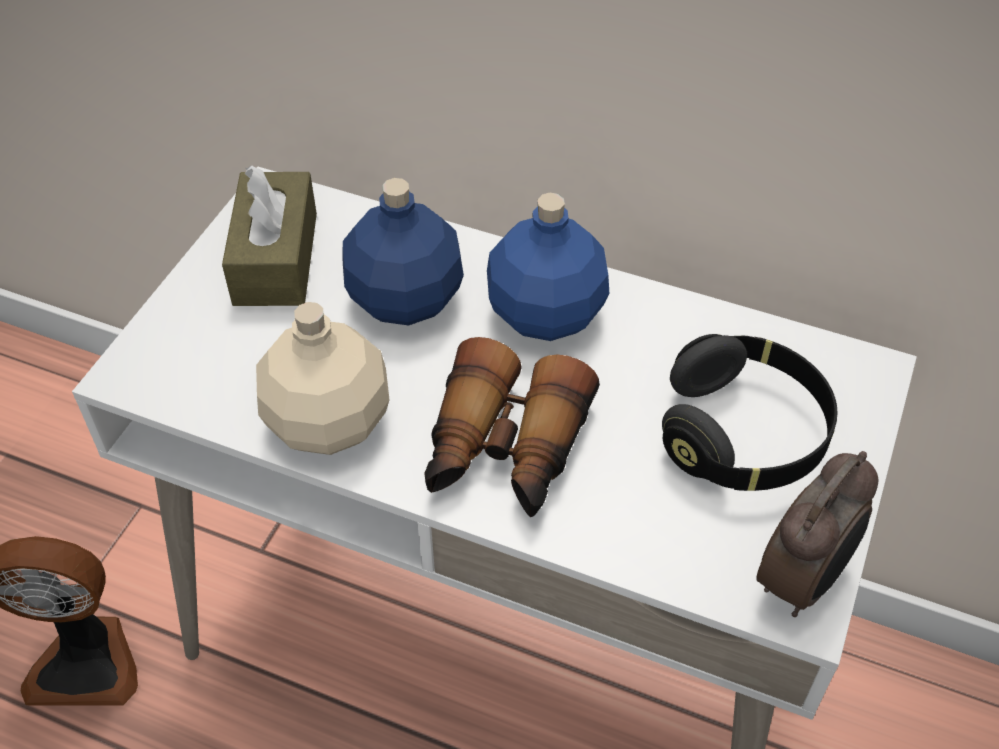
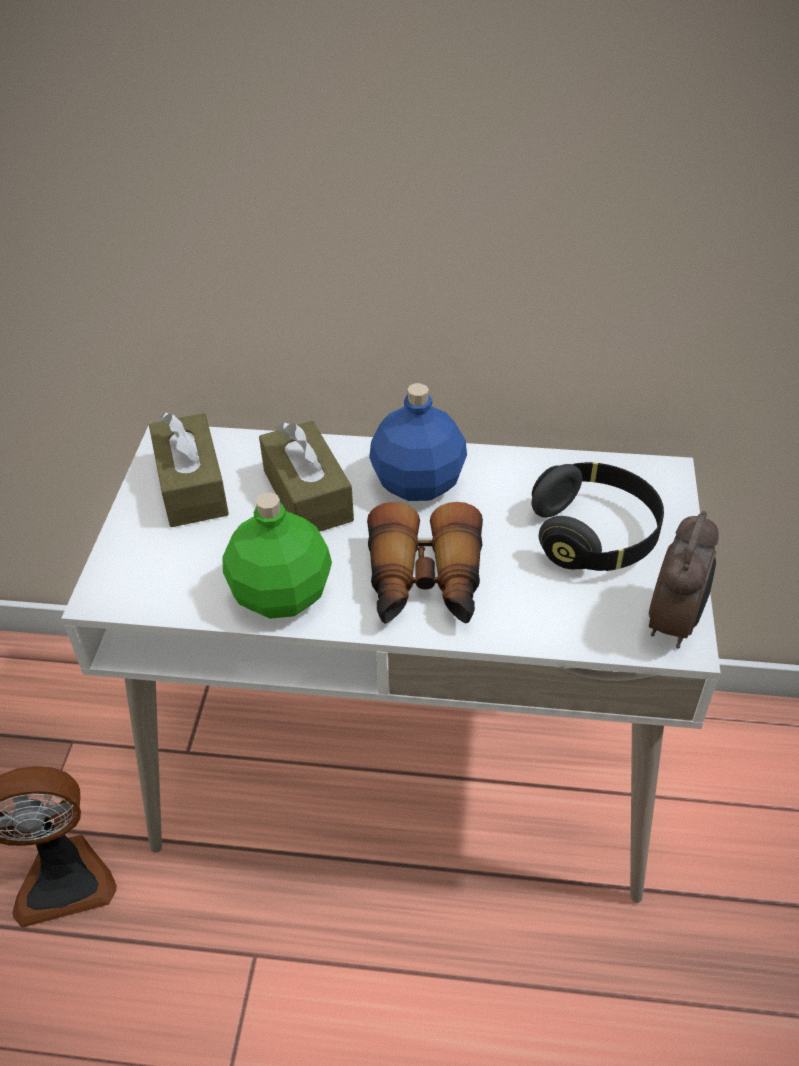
camera: 15 degrees left, 5 degrees down
beige bottle [256,302,390,455] -> green bottle [222,492,332,619]
blue bottle [342,178,464,326] -> brown tissue box [259,421,354,532]

